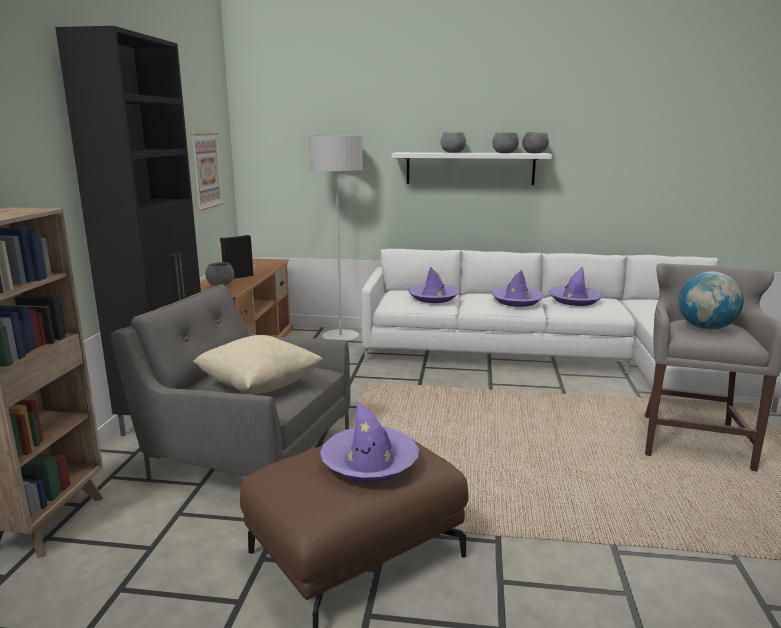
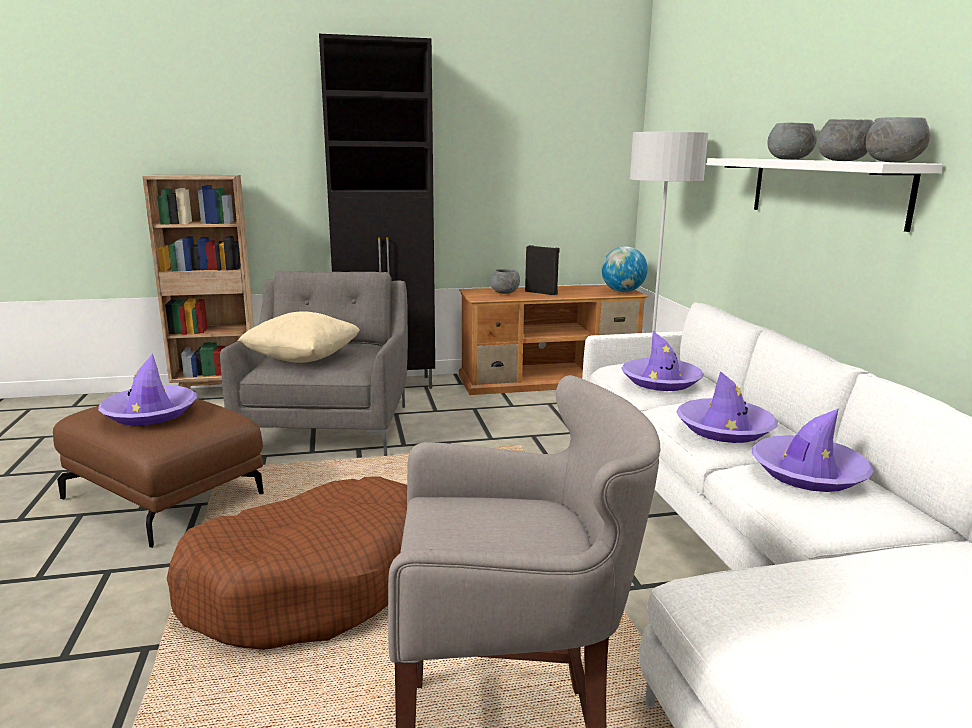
camera: 70 degrees right, 0 degrees up
picture [191,133,224,211] -> none
globe [678,271,744,330] -> globe moved to [602,246,648,292]
none -> brown dog bed [167,477,407,650]

